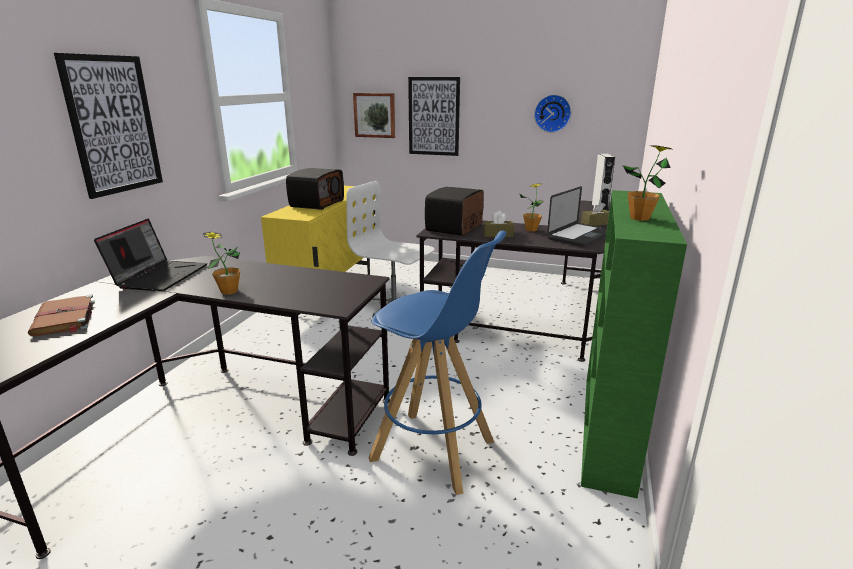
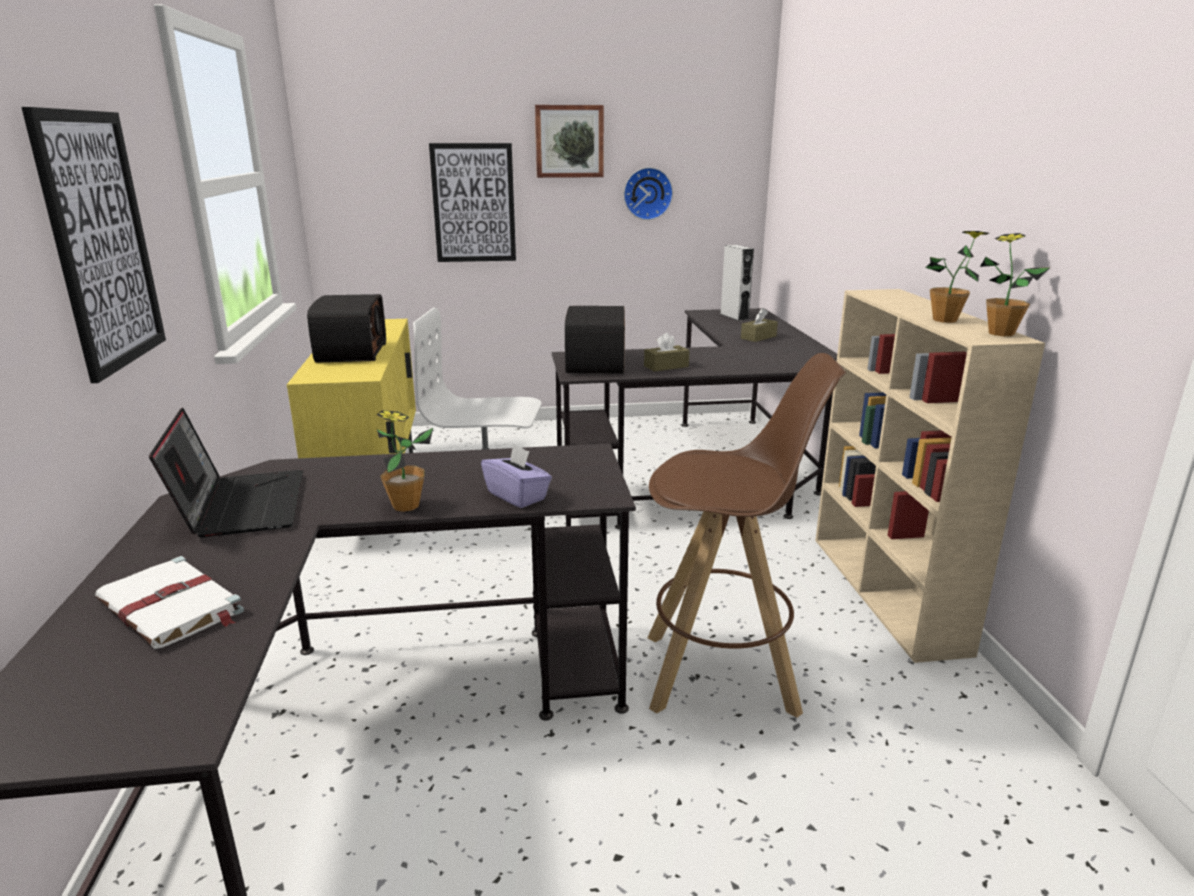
camera: 25 degrees left, 0 degrees up
brown book [28,295,95,336] -> white book [95,556,244,649]
picture [353,93,395,138] -> picture moved to [535,105,604,178]
blue stool [368,231,506,495] -> brown stool [648,353,846,718]
potted plant [519,184,544,232] -> potted plant moved to [980,233,1049,336]
laptop [547,186,607,247] -> none
green bookcase [581,190,687,499] -> beige bookcase [815,289,1045,663]
none -> purple tissue box [481,444,552,508]

